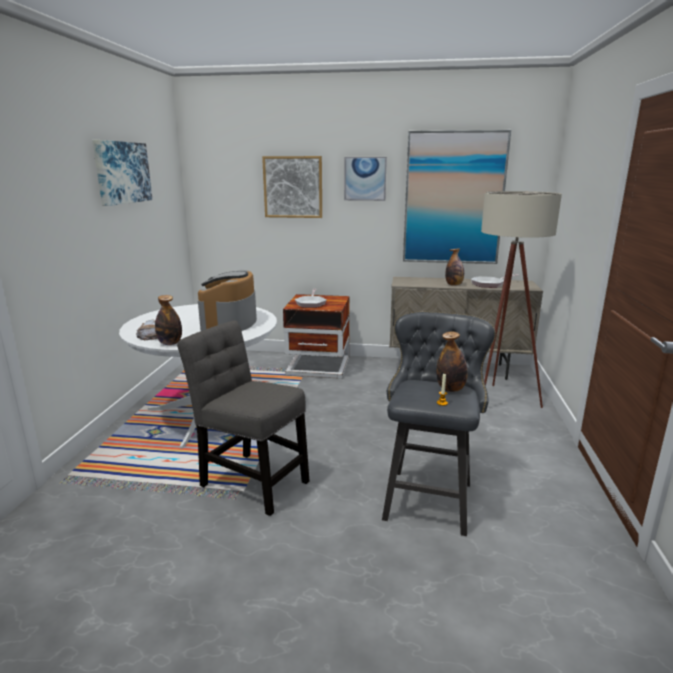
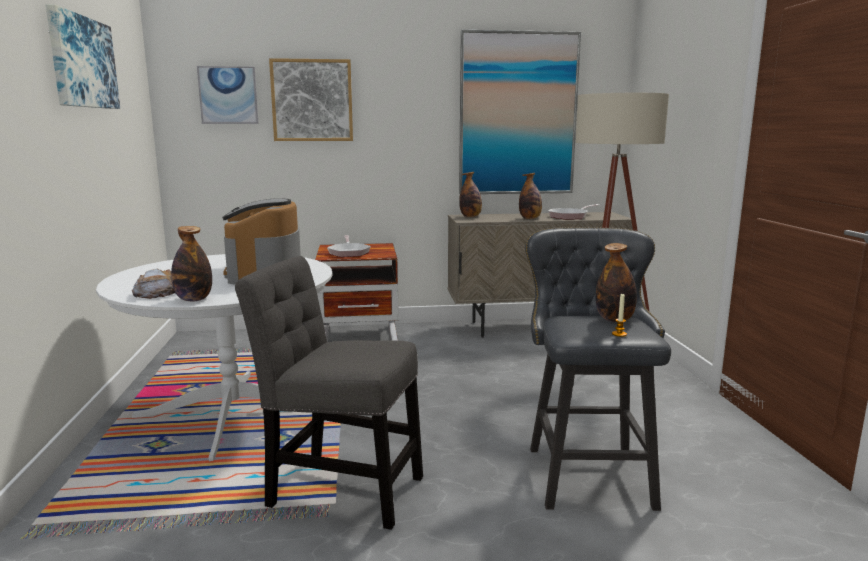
camera: 15 degrees left, 5 degrees down
picture [344,157,387,201] -> picture moved to [197,66,259,124]
none -> bottle [459,172,482,217]

